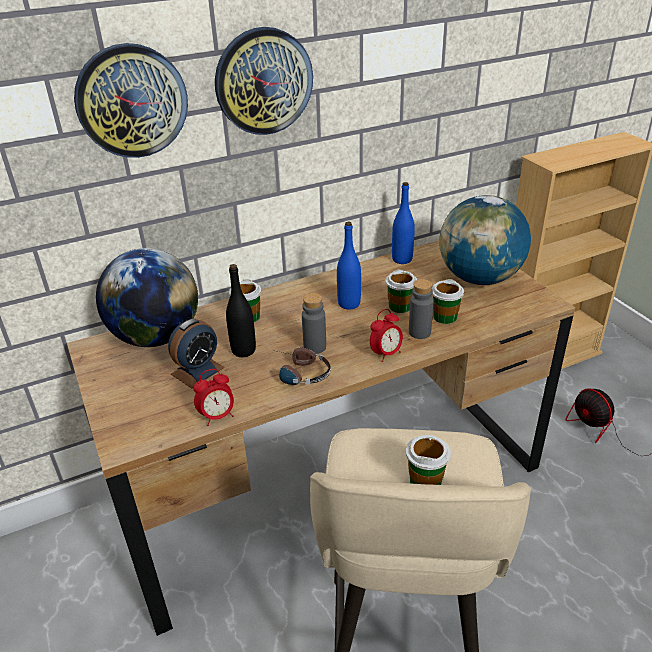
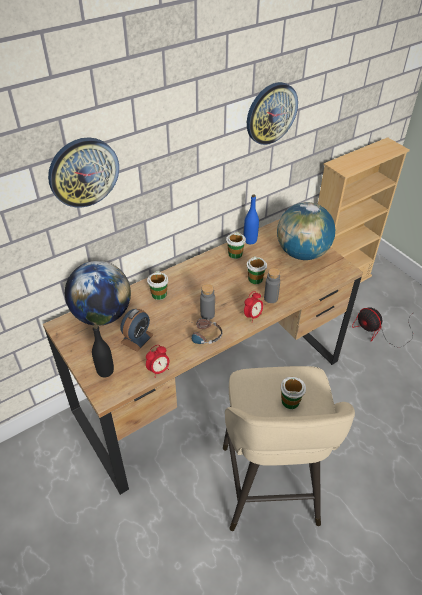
camera: 10 degrees left, 10 degrees up
wall clock [215,27,313,135] -> wall clock moved to [247,82,298,145]
black bottle [226,264,256,357] -> black bottle moved to [92,324,114,377]
blue bottle [337,222,361,310] -> none
cup [432,279,464,324] -> cup moved to [226,232,246,259]

